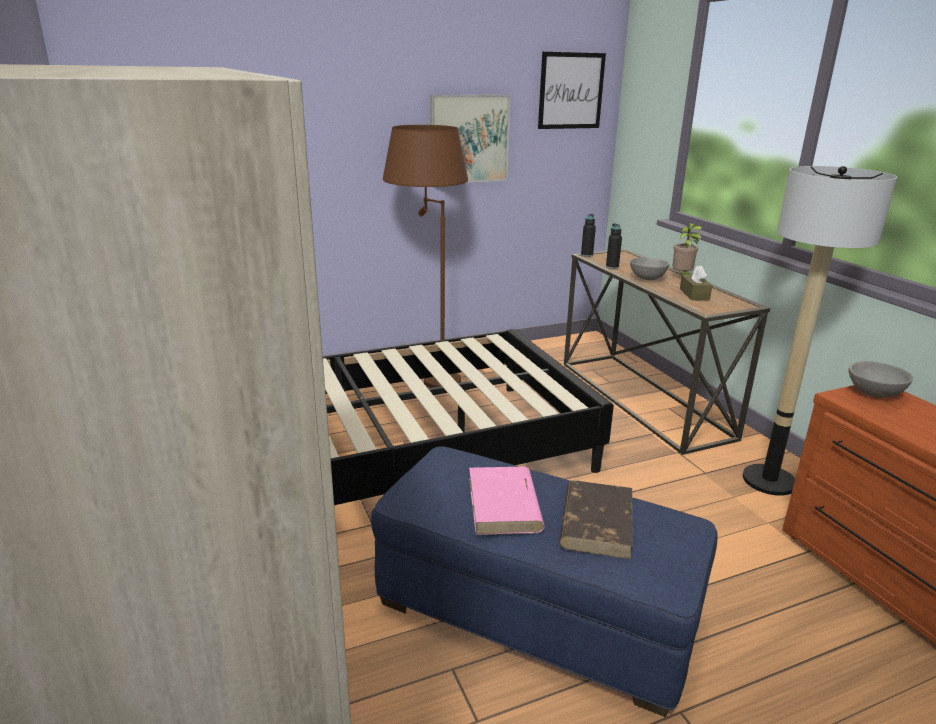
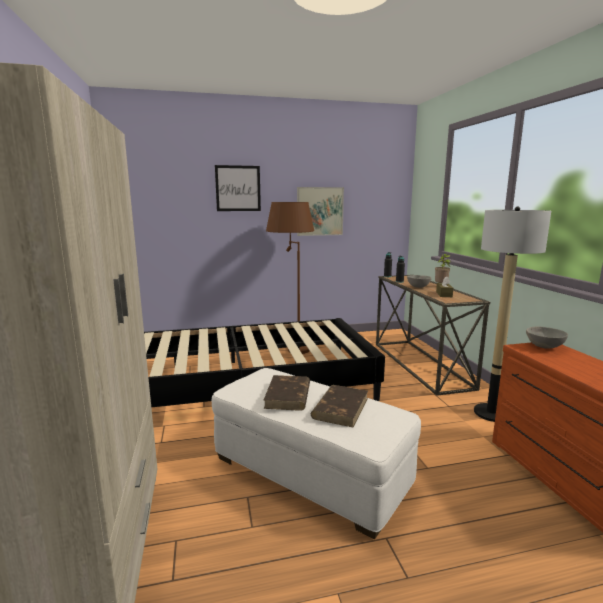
camera: 10 degrees right, 10 degrees down
blue ottoman [371,446,717,717] -> white ottoman [212,368,421,539]
pink book [469,467,544,535] -> brown book [264,375,310,411]
picture [538,52,606,129] -> picture moved to [215,165,261,211]

